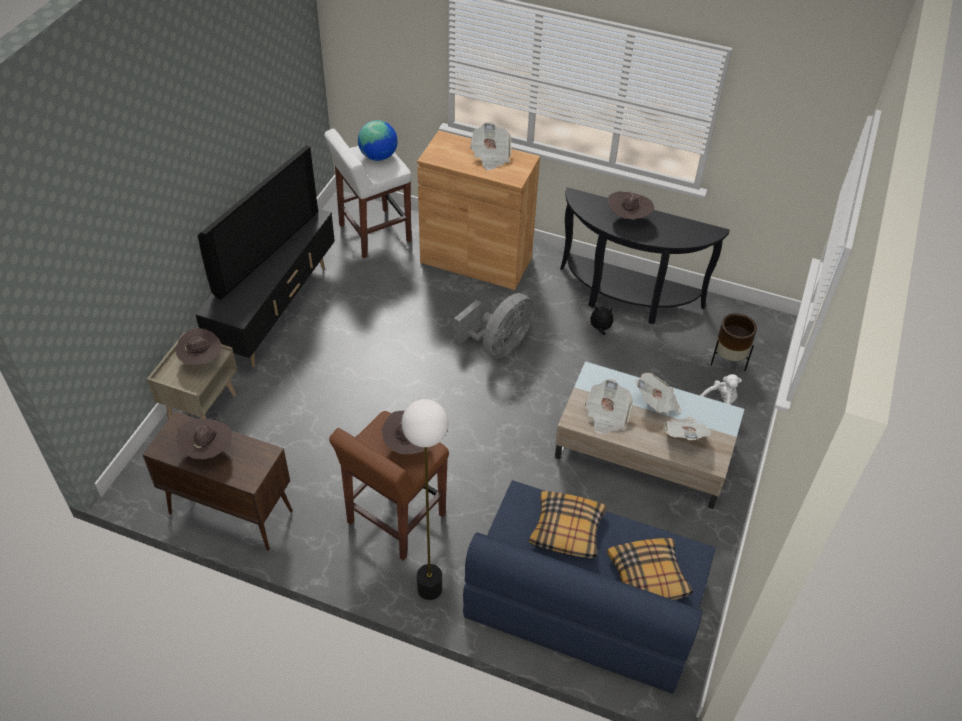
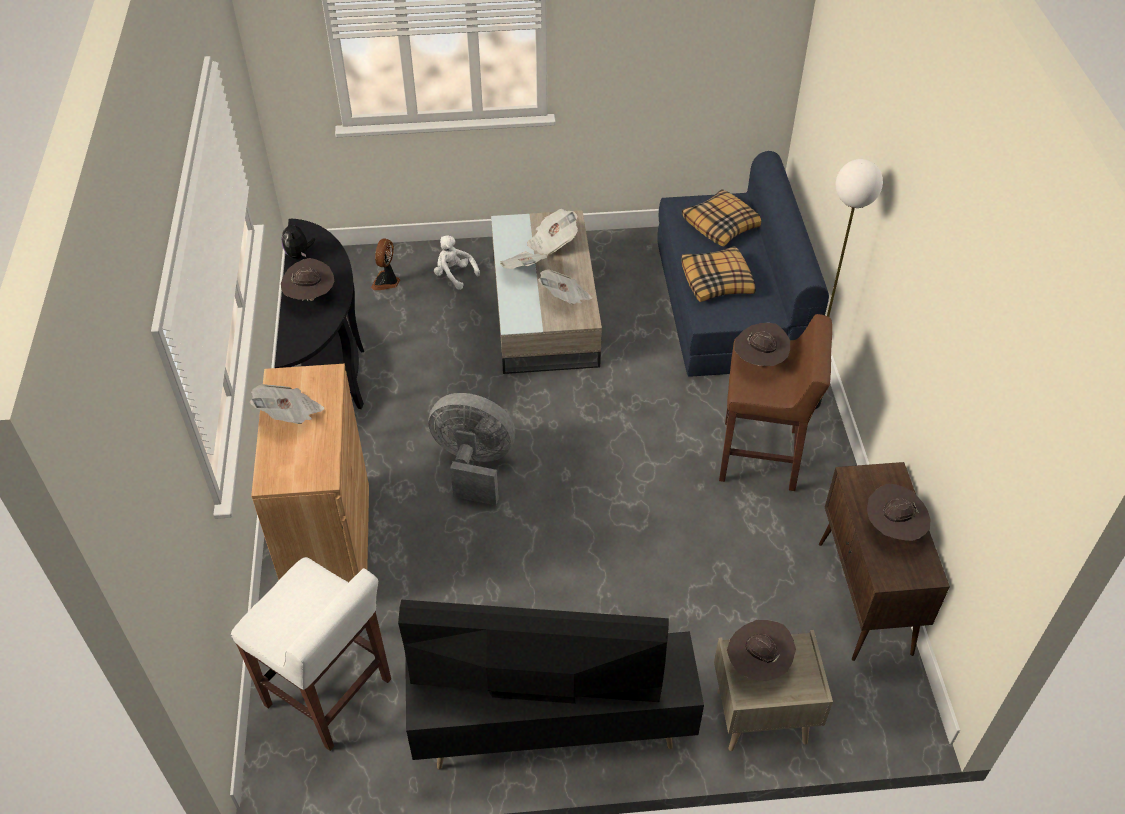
camera: 115 degrees left, 0 degrees up
globe [358,120,398,161] -> none
plush toy [587,306,613,335] -> plush toy moved to [282,218,315,259]
brown planter [711,313,757,371] -> fan [371,238,400,290]

